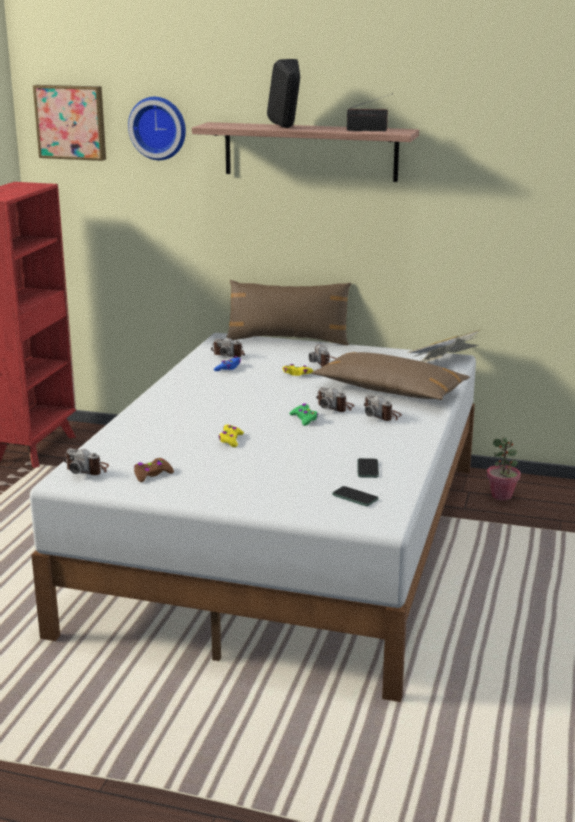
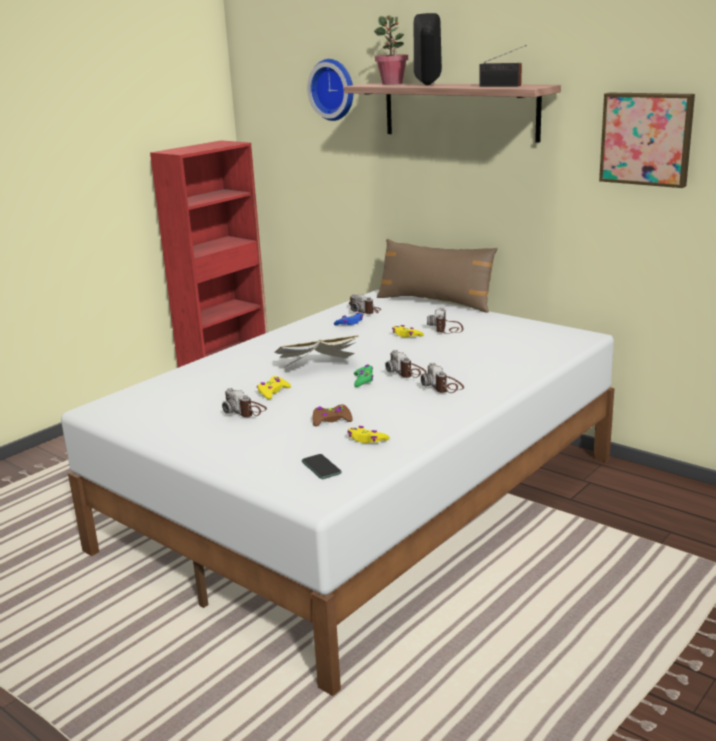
camera: 25 degrees right, 0 degrees up
picture [33,85,106,161] -> picture moved to [599,93,695,188]
camera [64,448,109,475] -> camera moved to [222,388,267,417]
brown game controller [134,458,174,482] -> brown game controller moved to [312,405,353,426]
brown pillow [312,352,470,400] -> none
phone [357,458,379,478] -> yellow game controller [347,426,389,444]
book [407,330,480,362] -> book moved to [274,335,359,367]
potted plant [486,437,521,501] -> potted plant moved to [374,15,408,85]

